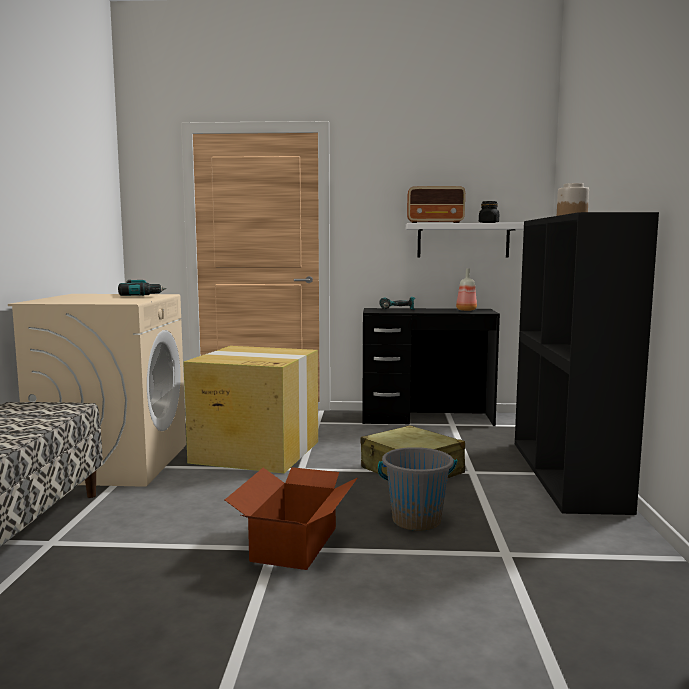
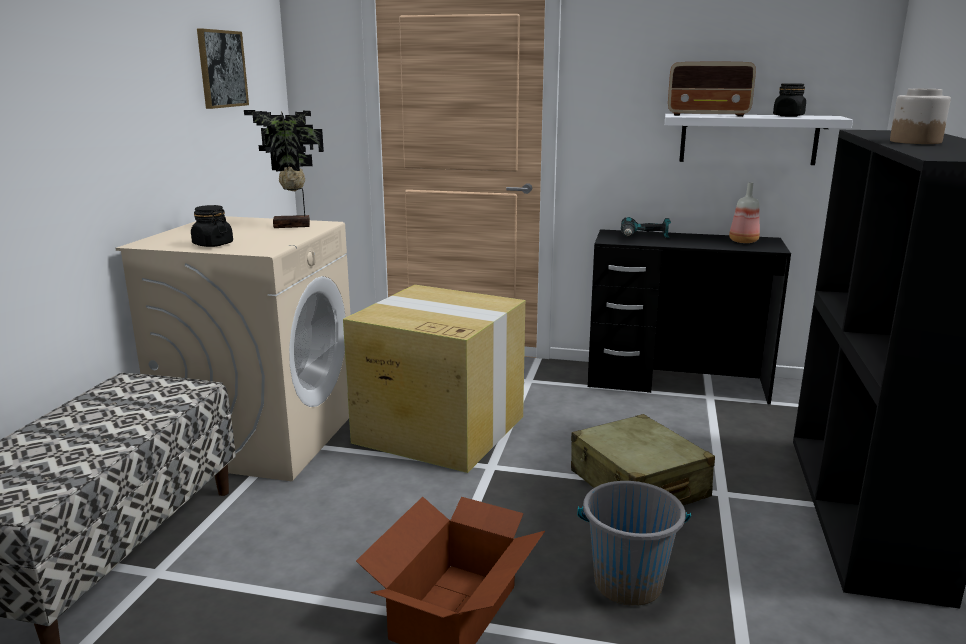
camera: 10 degrees right, 10 degrees up
power drill [118,280,166,296] -> potted plant [244,110,324,228]
none -> black jar [191,205,233,247]
none -> picture [197,28,249,109]

